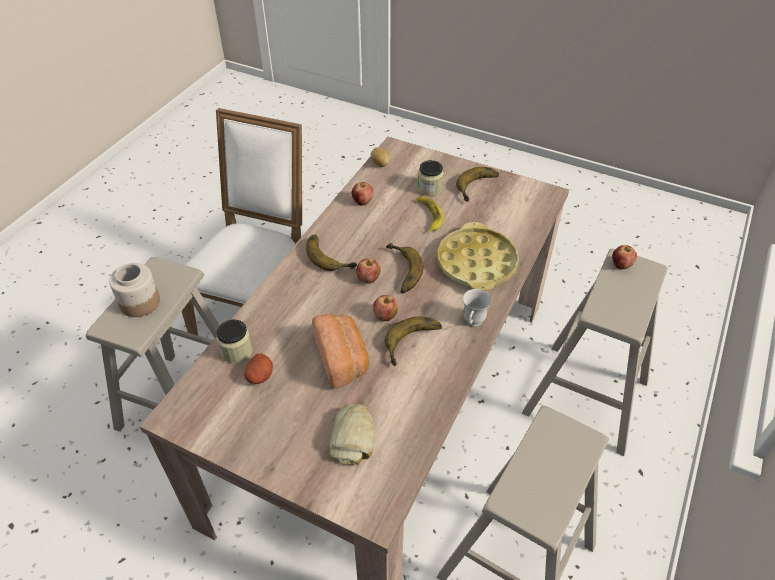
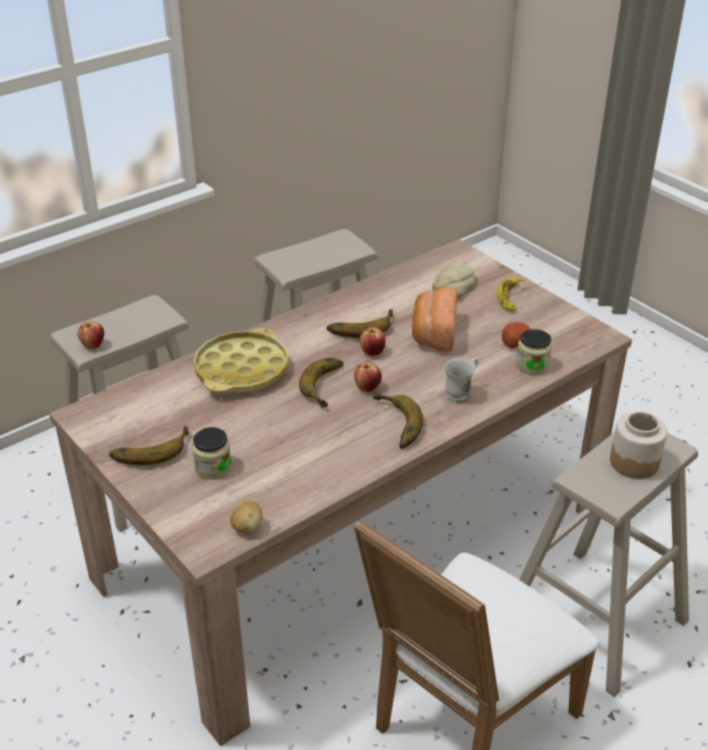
camera: 155 degrees left, 10 degrees down
apple [352,182,373,205] -> none
banana [416,197,444,233] -> banana moved to [497,277,525,311]
white mug [463,289,491,327] -> white mug moved to [444,358,478,402]

